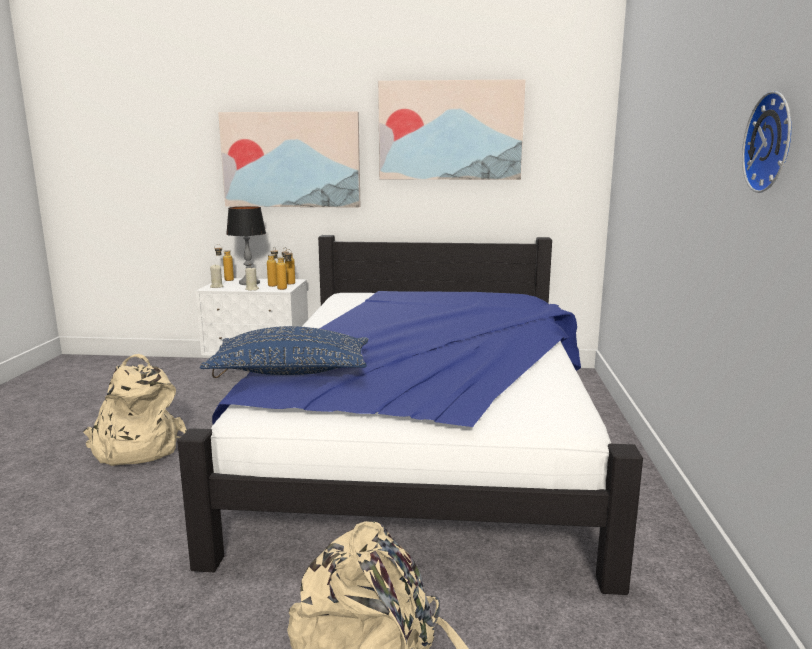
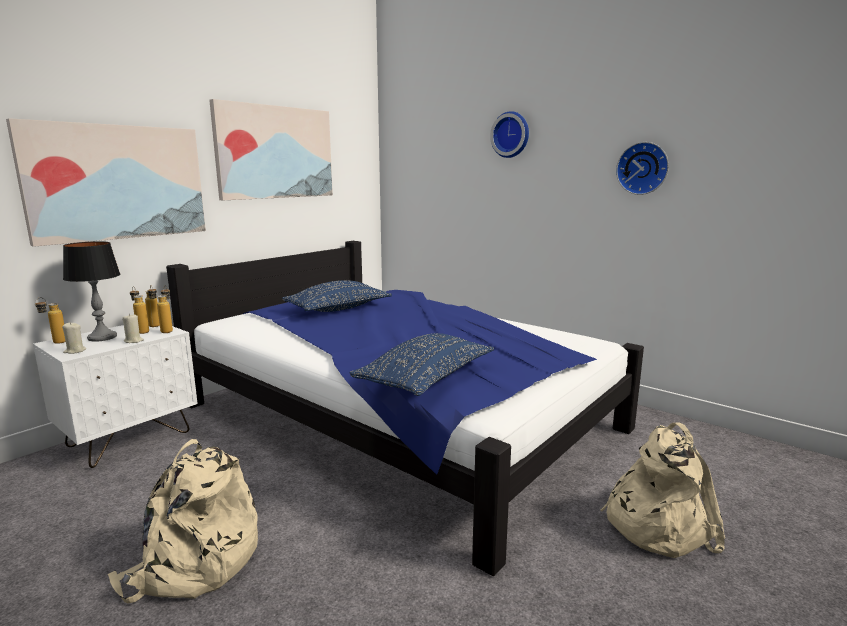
camera: 55 degrees left, 0 degrees up
none -> blue pillow [282,280,392,312]
none -> wall clock [490,111,529,158]

